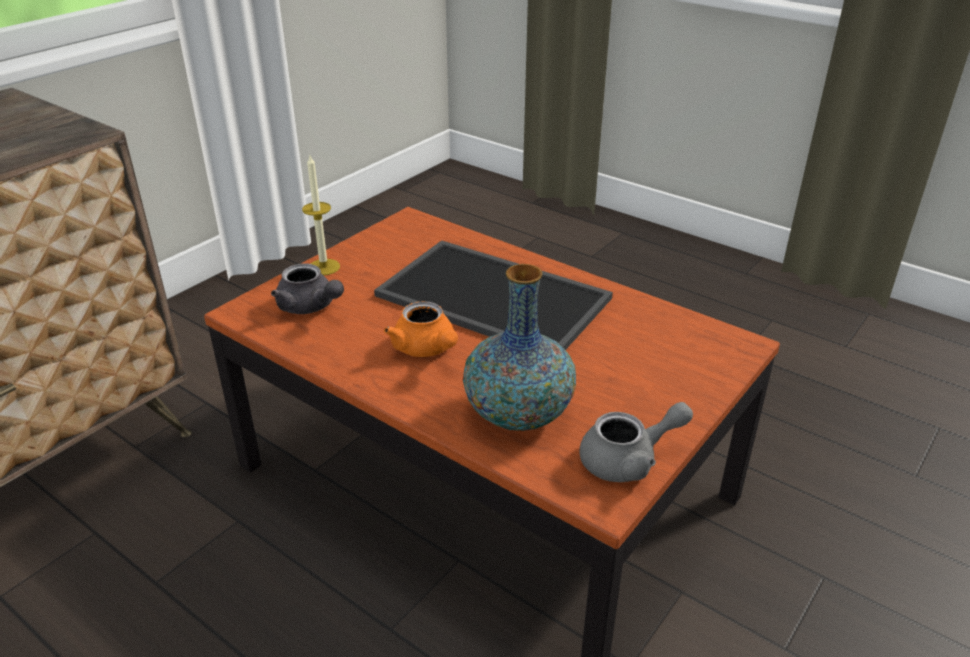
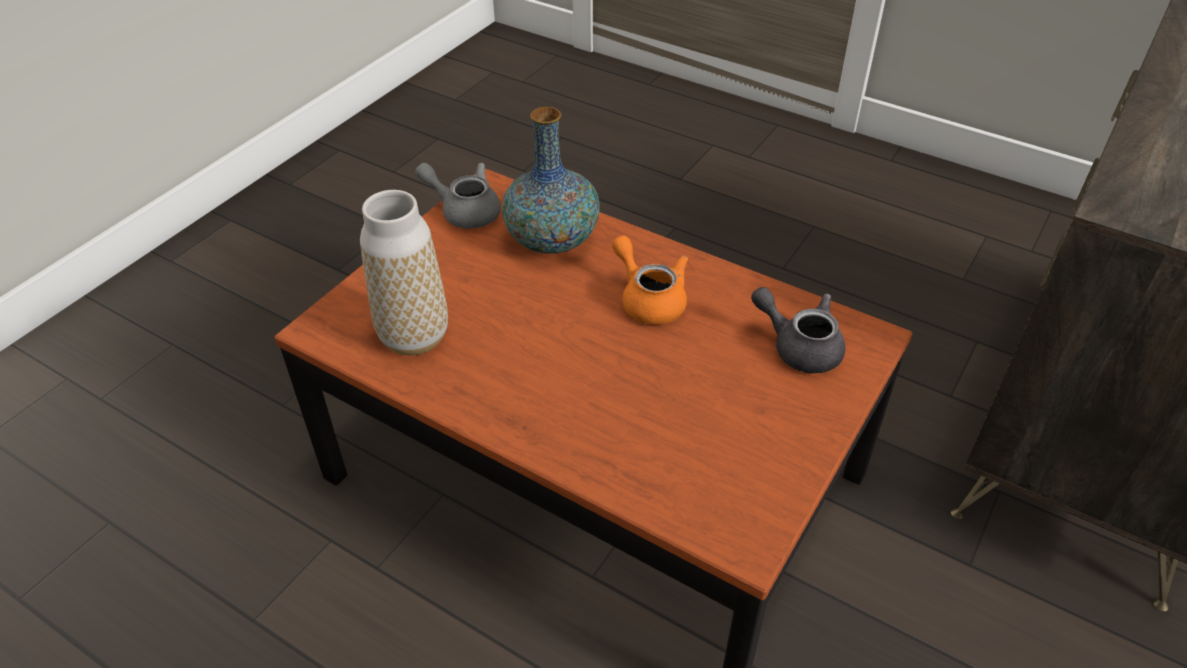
camera: 175 degrees right, 10 degrees up
candle [302,155,340,275] -> none
tray [374,240,613,350] -> none
grey teapot [580,402,693,482] -> grey teapot turned 45 degrees clockwise [415,163,501,229]
none -> vase [360,190,448,355]

